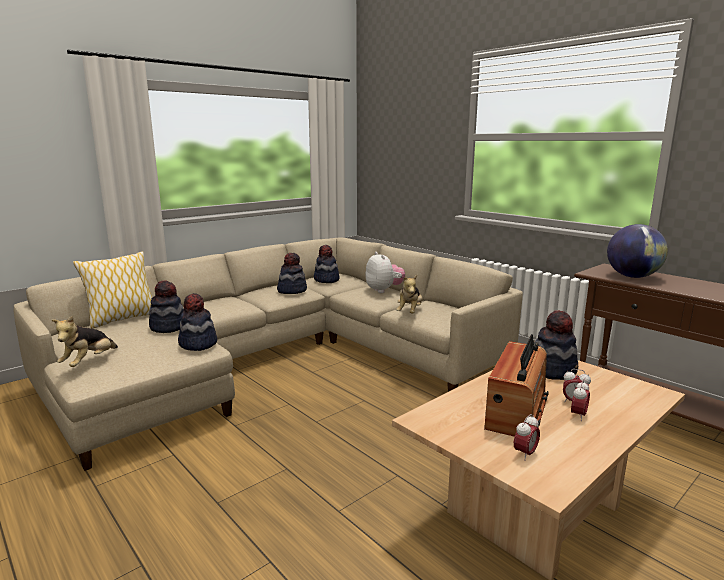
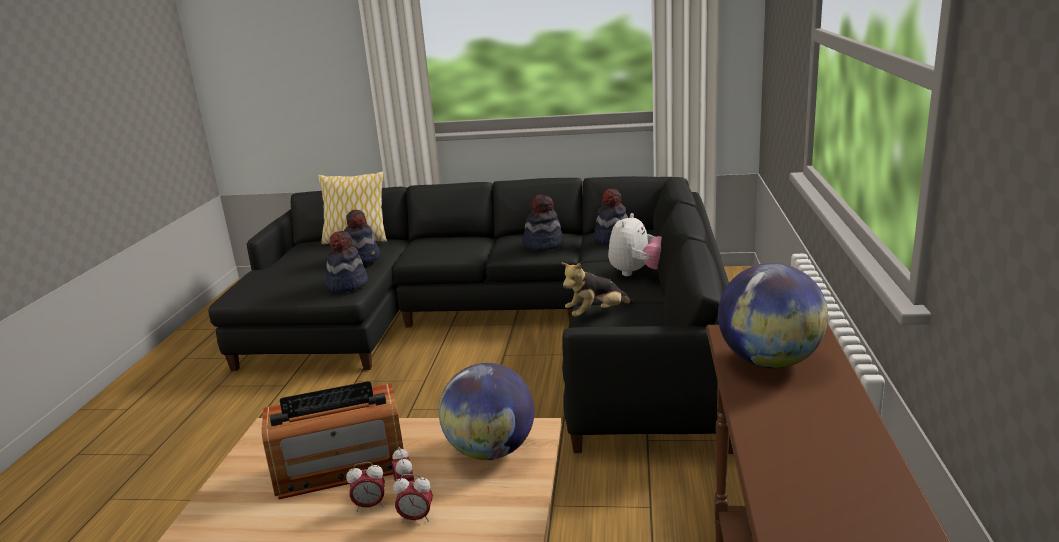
camera: 50 degrees right, 5 degrees up
beige sofa [13,237,523,471] -> black sofa [208,176,734,454]
plush toy [52,316,118,367] -> none
alarm clock [514,414,540,461] -> alarm clock moved to [393,474,433,523]
hat [535,310,578,380] -> globe [439,363,534,460]

